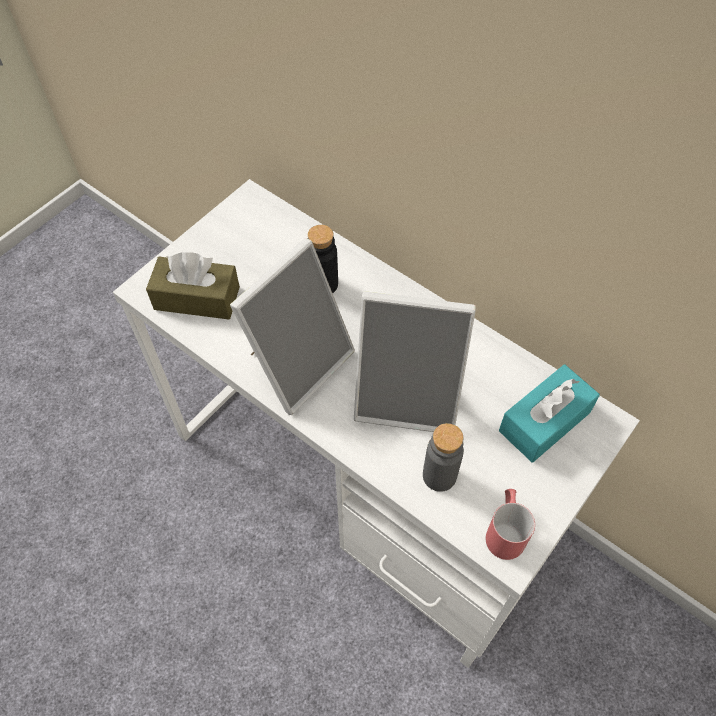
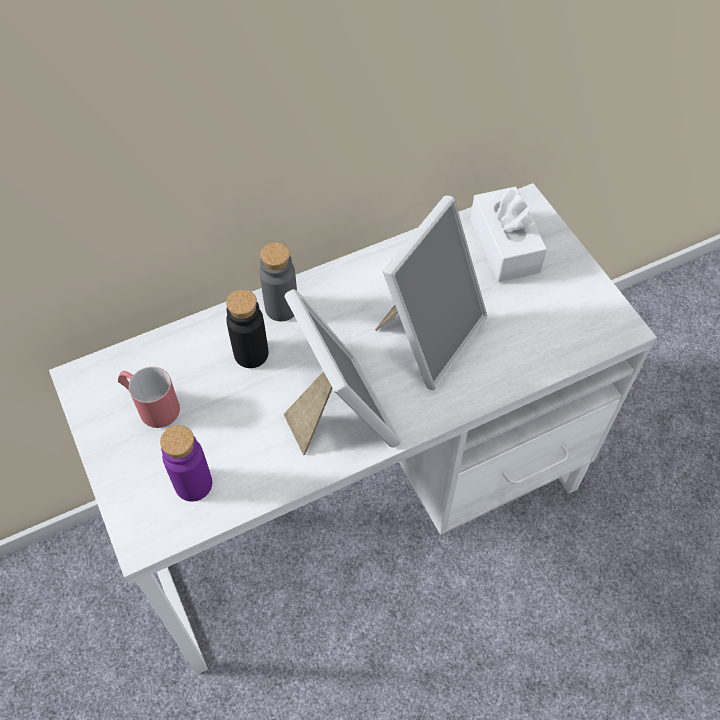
camera: 65 degrees left, 0 degrees up
brown tissue box [146,252,240,319] -> purple bottle [160,425,212,502]
grey bottle [423,423,464,492] -> grey bottle moved to [259,242,297,321]
red mug [486,489,535,560] -> red mug moved to [118,367,180,428]
turquoise tissue box [499,364,600,462] -> white tissue box [470,187,547,282]

